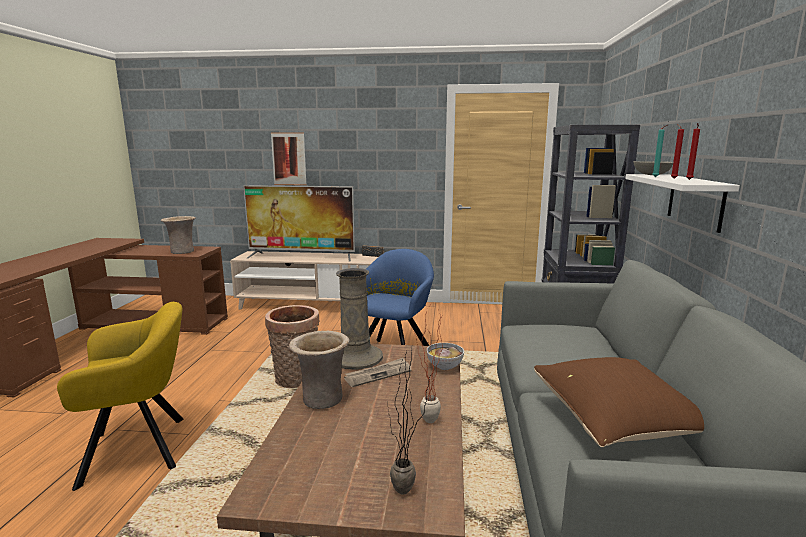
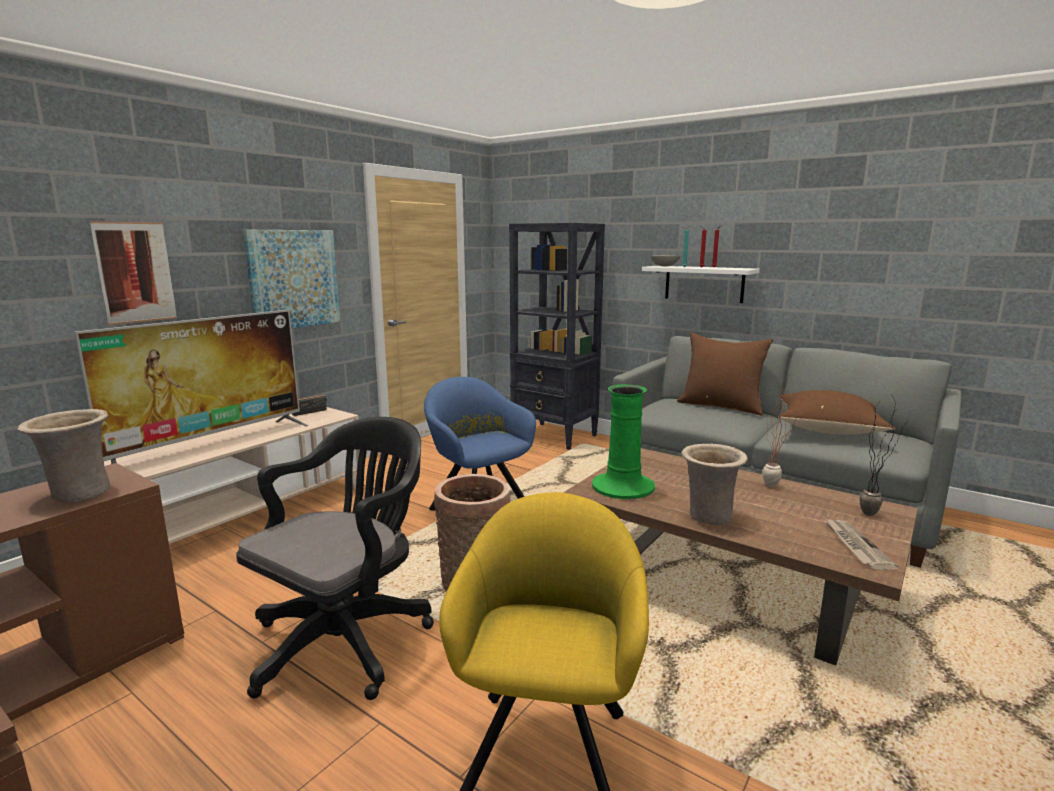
camera: 60 degrees left, 0 degrees up
beige vase [336,268,383,370] -> green vase [592,384,655,499]
newspaper [344,358,412,387] -> newspaper moved to [826,519,899,570]
bowl [426,343,464,370] -> none
none -> black office chair [236,417,434,700]
none -> picture [243,230,340,328]
none -> brown pillow [677,332,773,416]

